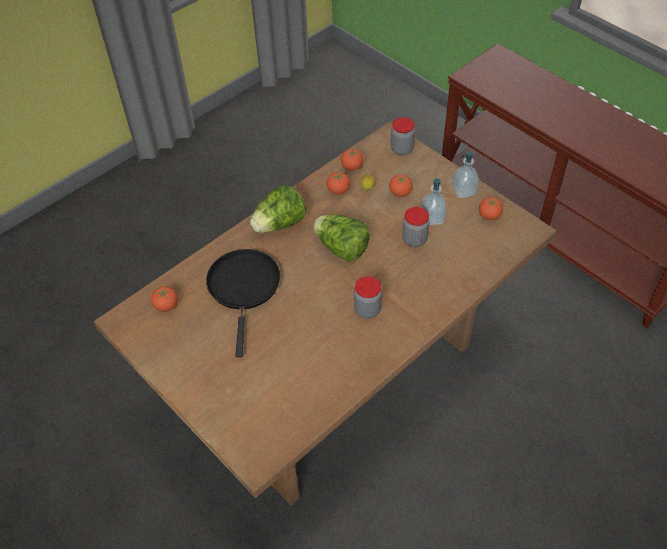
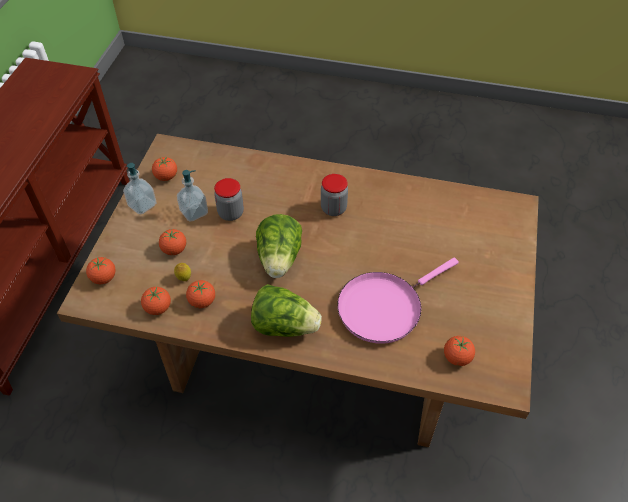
camera: 125 degrees left, 0 degrees up
black frying pan [206,249,280,357] -> pink frying pan [337,258,459,344]
jar [391,117,415,155] -> tomato [86,257,116,284]

